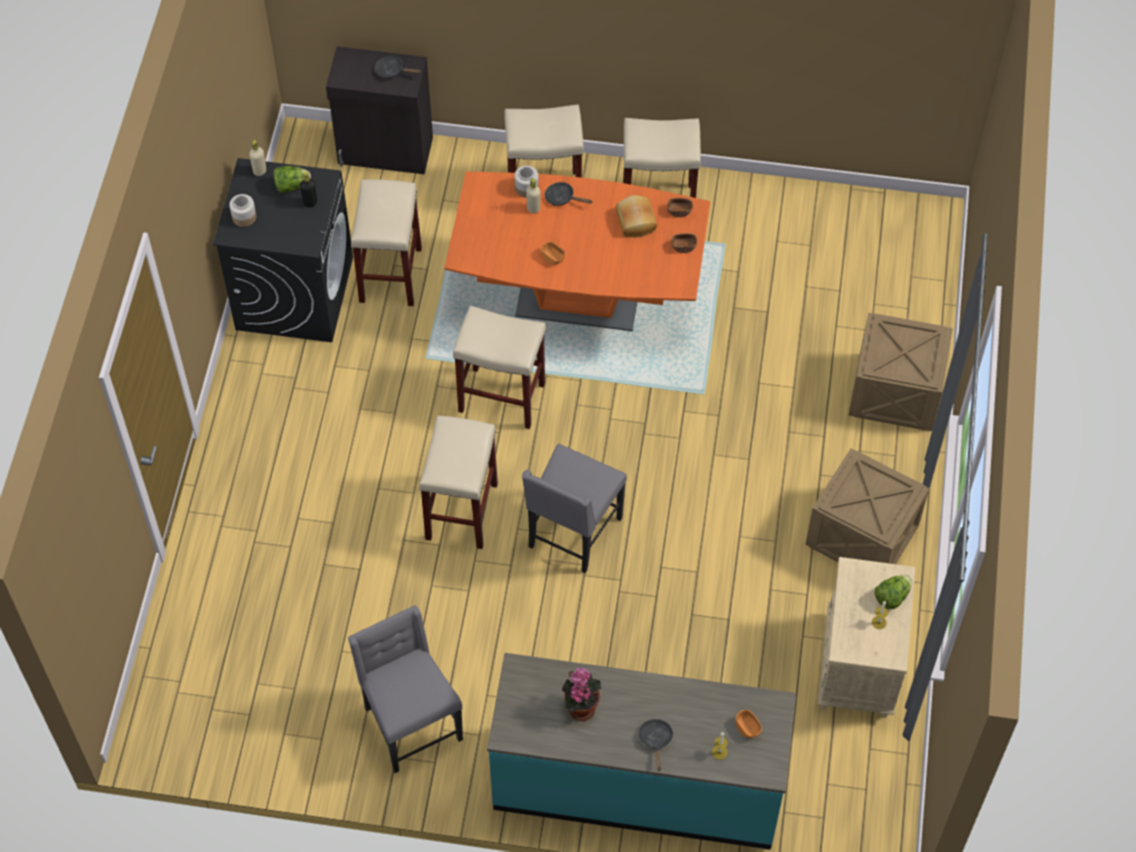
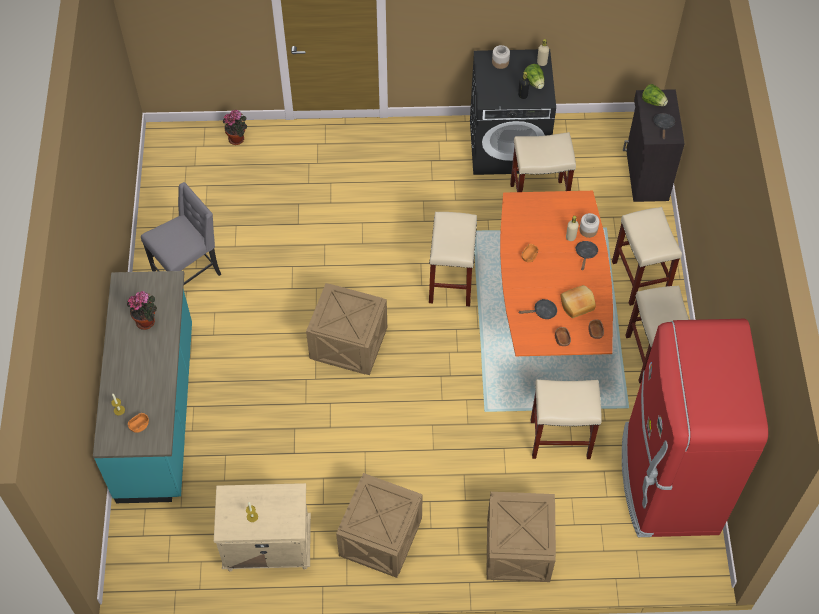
camera: 80 degrees right, 0 degrees up
beige stool [419,415,498,549] -> beige stool moved to [531,379,602,459]
grey chair [522,444,627,574] -> crate [306,283,387,375]
black frying pan [638,719,674,771] -> black frying pan moved to [519,299,557,319]
lettuce [874,575,912,609] -> lettuce moved to [642,84,668,106]
none -> potted plant [223,110,247,145]
none -> red fridge [622,319,768,537]

